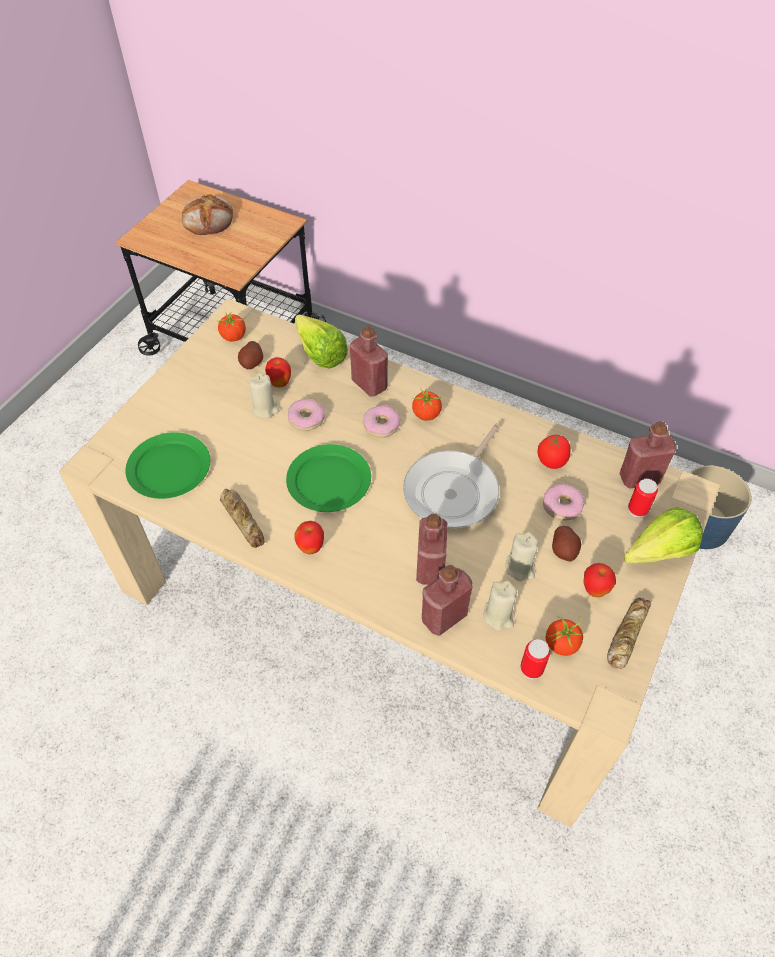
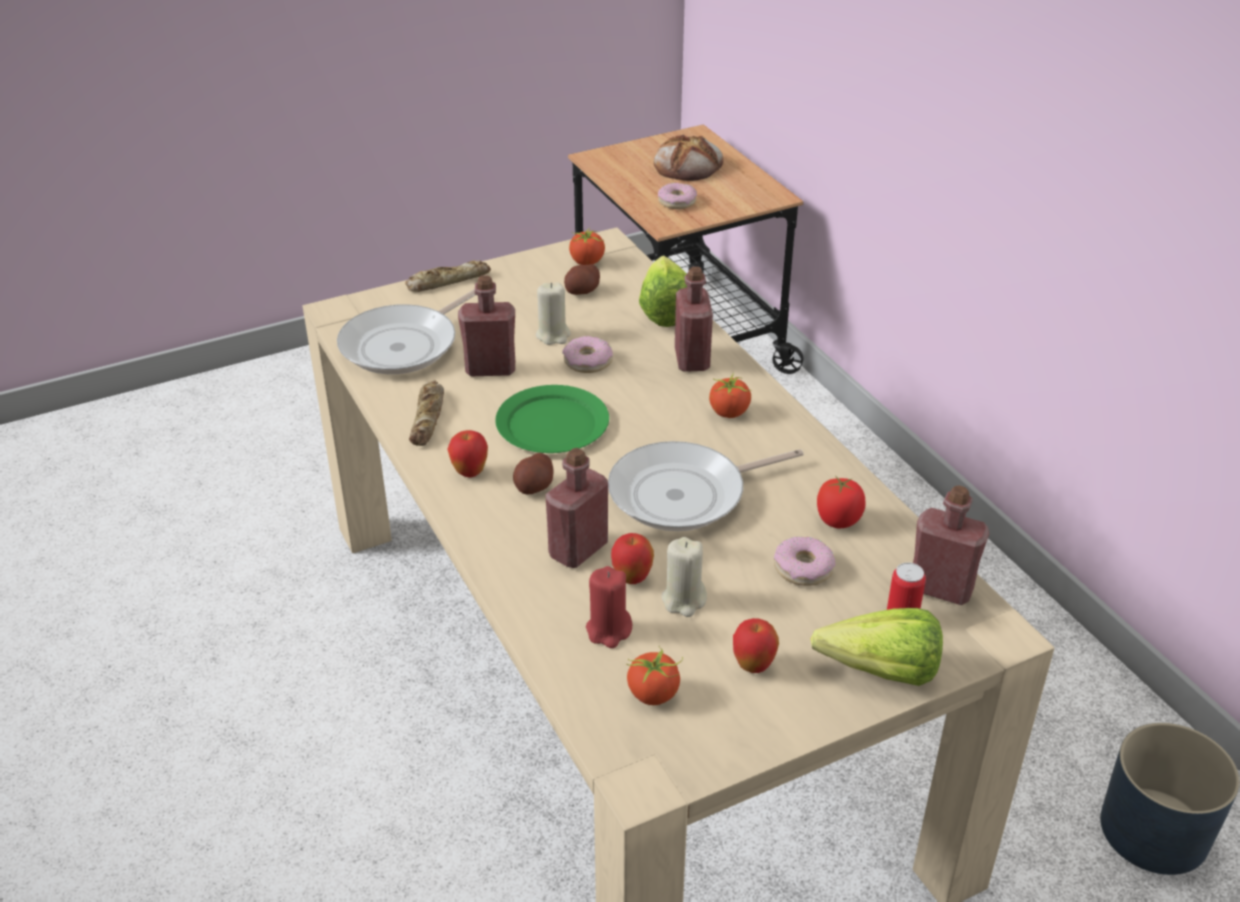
camera: 35 degrees right, 15 degrees down
green plate [125,432,210,499] -> frying pan [337,289,476,374]
apple [265,357,291,387] -> apple moved to [611,533,654,584]
donut [363,405,400,438] -> donut moved to [658,183,697,209]
red bottle [422,565,473,636] -> red bottle moved to [458,275,515,376]
beige candle [484,580,517,630] -> red candle [586,566,632,648]
can [520,639,550,679] -> none
potato [552,526,581,561] -> potato moved to [513,453,553,494]
bread [607,598,651,669] -> bread moved to [405,260,491,292]

